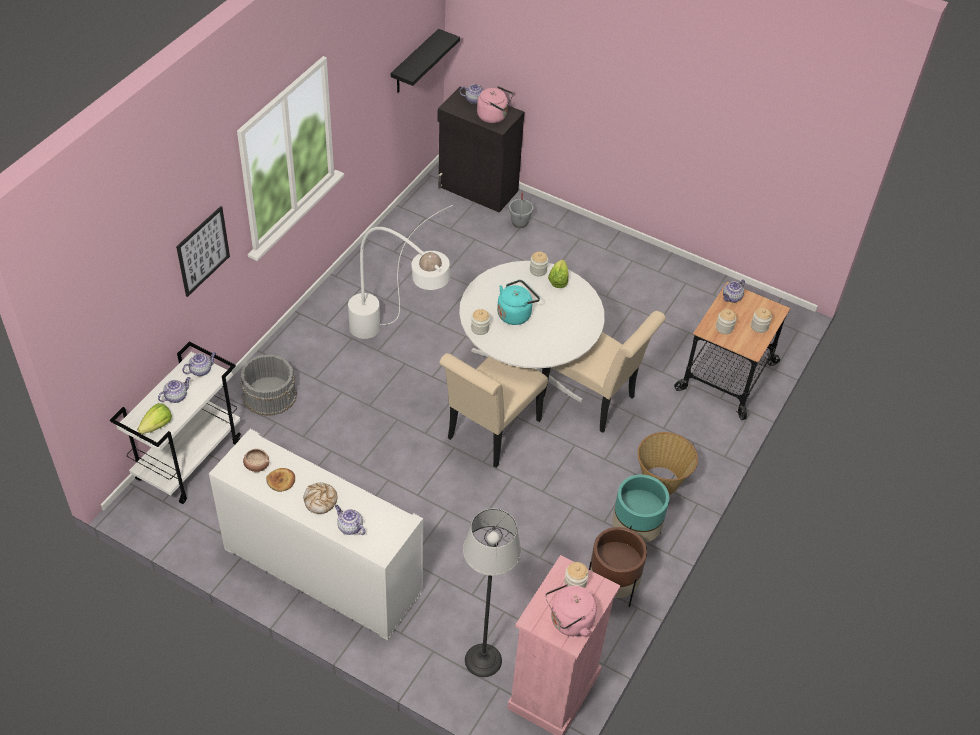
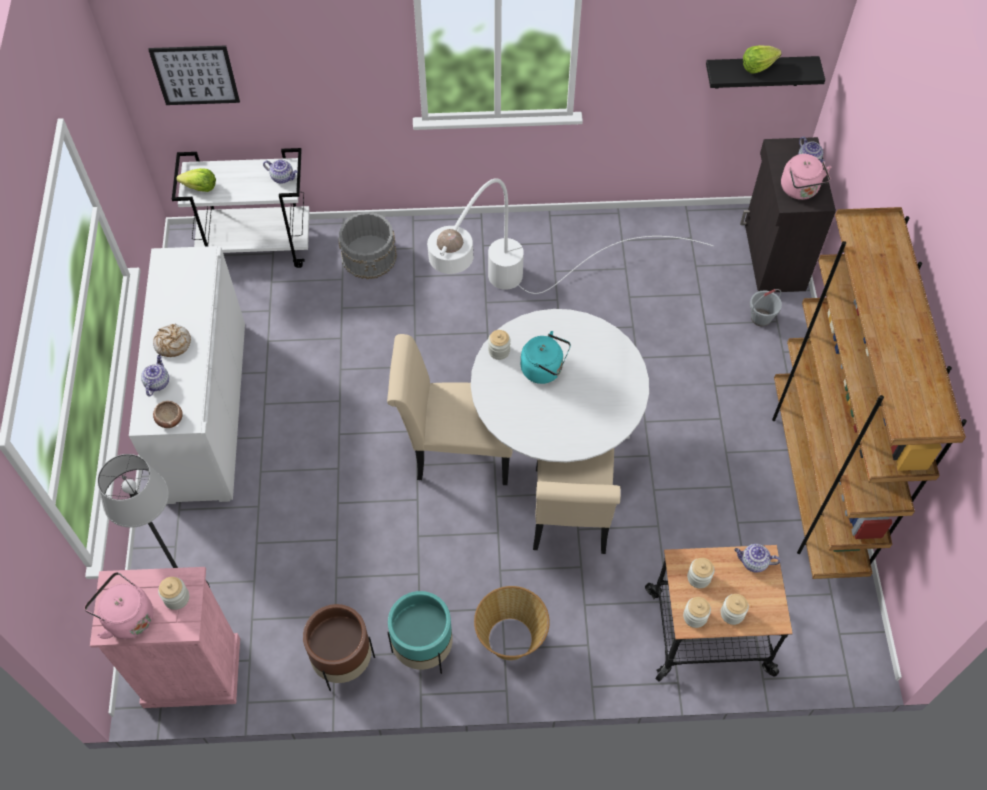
camera: 60 degrees right, 10 degrees up
teapot [158,377,190,403] -> none
picture [176,206,230,297] -> picture moved to [148,46,240,105]
bowl [243,449,269,472] -> bowl moved to [153,401,183,428]
bread [266,468,295,492] -> none
jar [530,251,548,276] -> jar moved to [683,597,711,628]
lettuce [548,259,569,288] -> lettuce moved to [743,45,781,74]
none -> brown bookcase [772,207,967,579]

